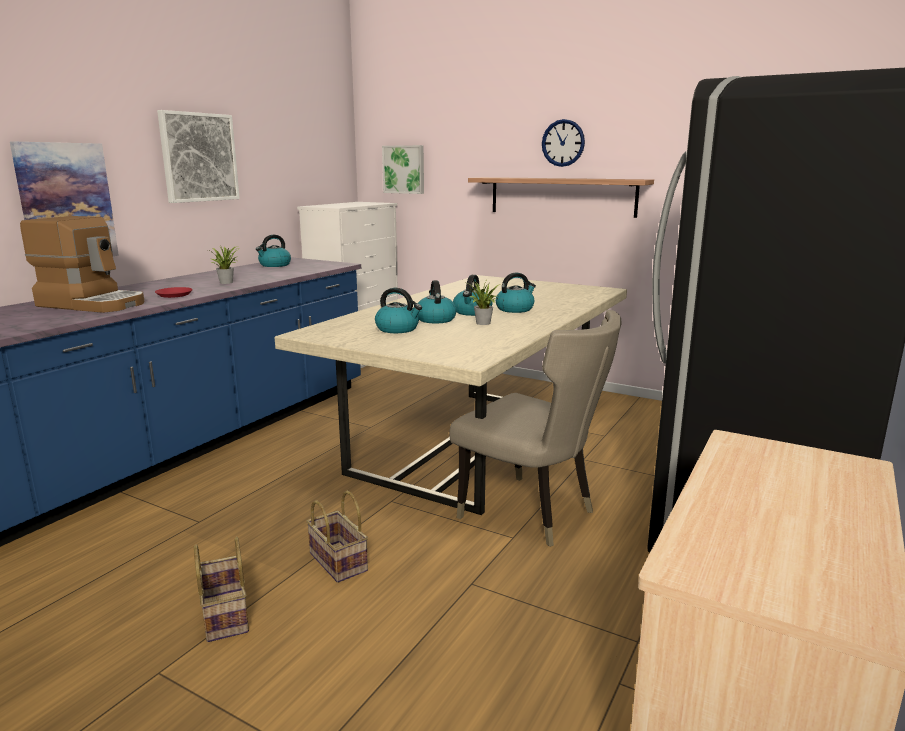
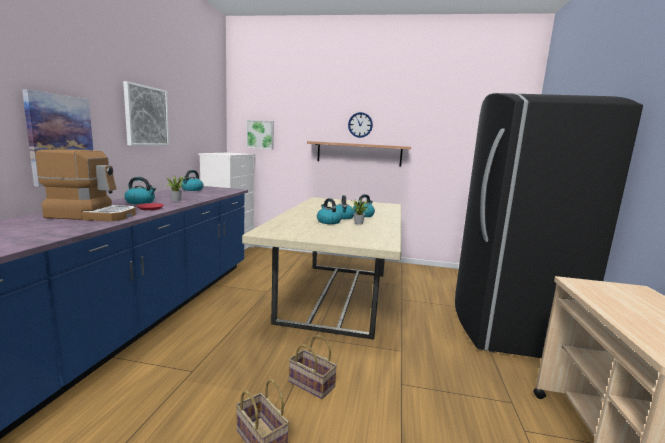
camera: 20 degrees left, 5 degrees down
kettle [375,288,422,333] -> kettle moved to [125,177,156,204]
beige chair [449,310,621,547] -> none

